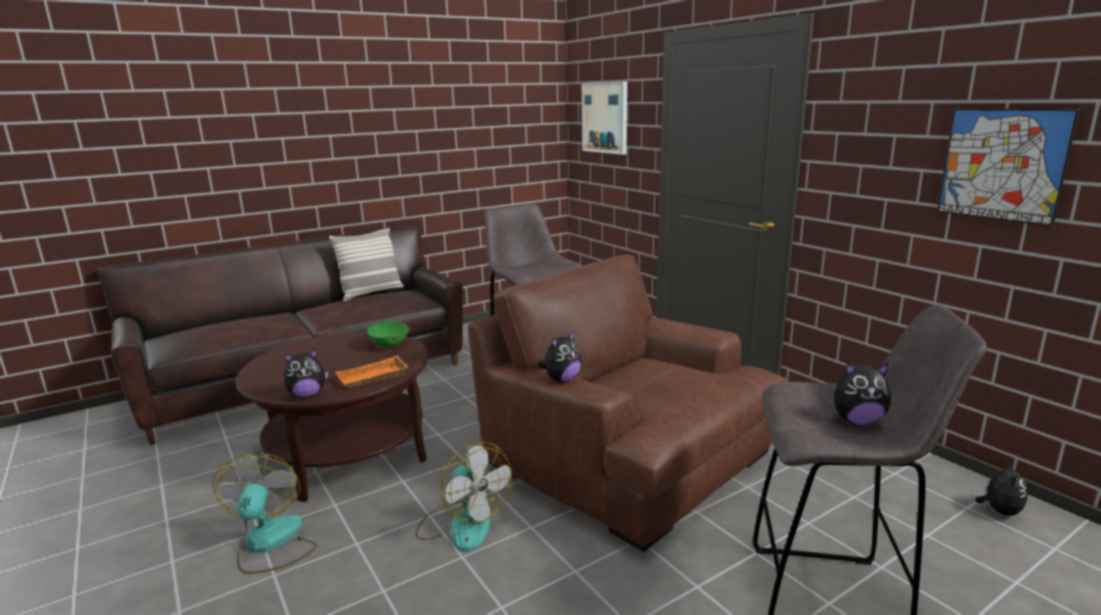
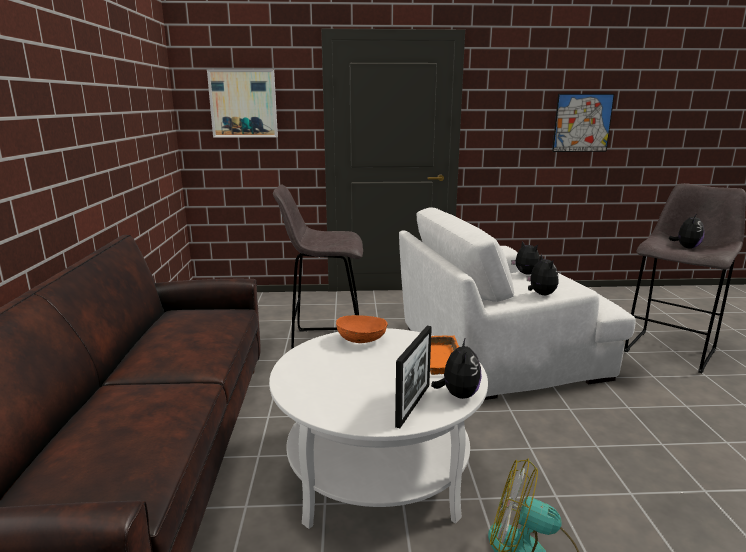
camera: 60 degrees left, 0 degrees up
brown coffee table [236,332,428,502] -> white coffee table [269,328,488,529]
pillow [329,228,404,301] -> none
green bowl [367,321,409,348] -> orange bowl [336,315,388,343]
fan [415,442,512,551] -> none
brown armchair [468,255,787,552] -> white armchair [399,207,636,400]
plush toy [975,461,1027,516] -> plush toy moved to [511,241,540,274]
none -> picture frame [395,326,432,428]

